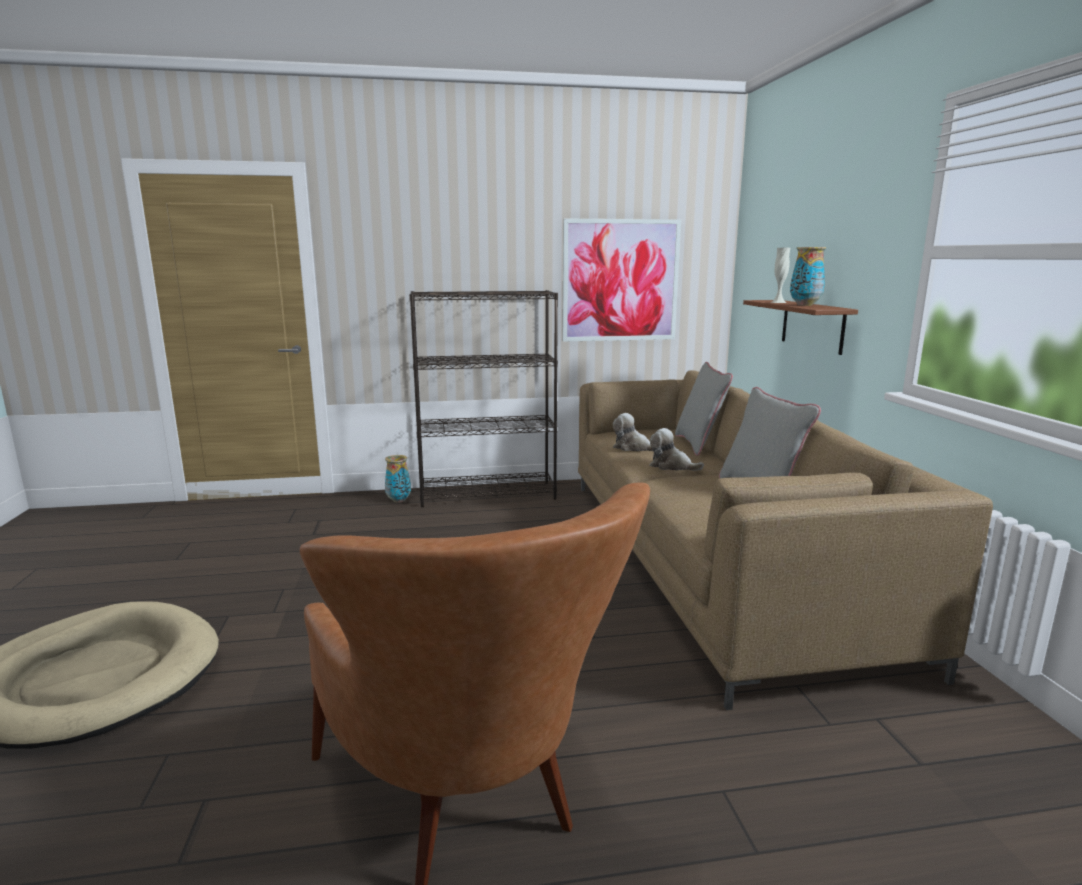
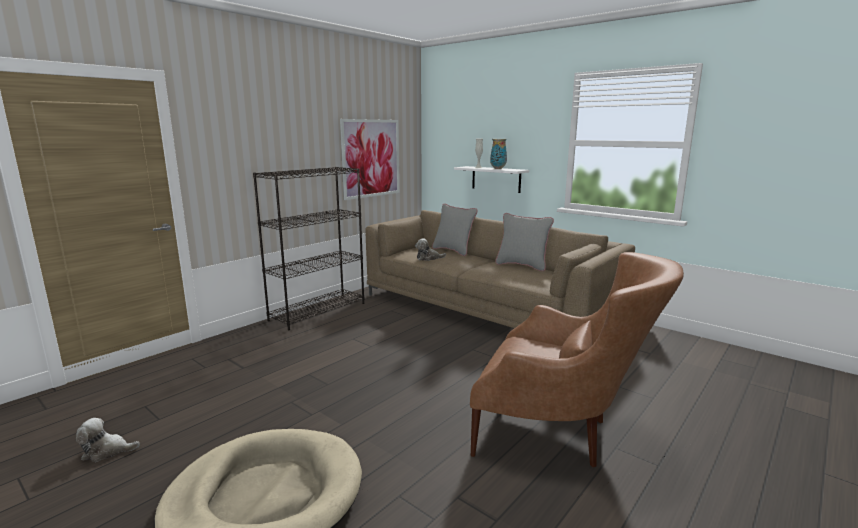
camera: 40 degrees left, 0 degrees up
vase [385,455,411,503] -> none
plush toy [650,428,704,471] -> plush toy moved to [76,418,140,462]
brown shelf [743,300,858,355] -> white shelf [454,166,529,193]

